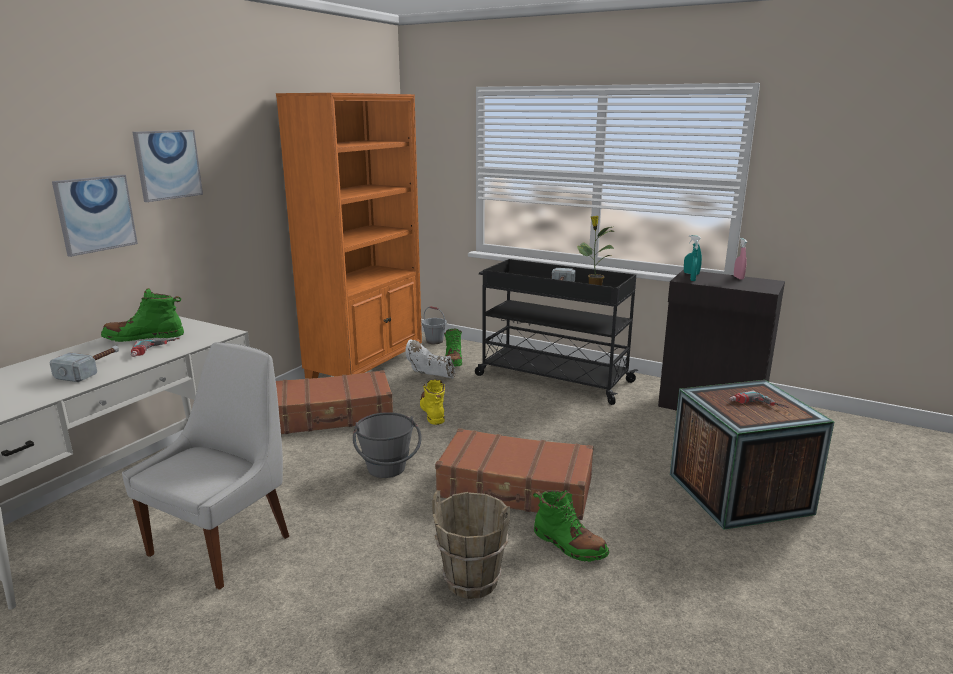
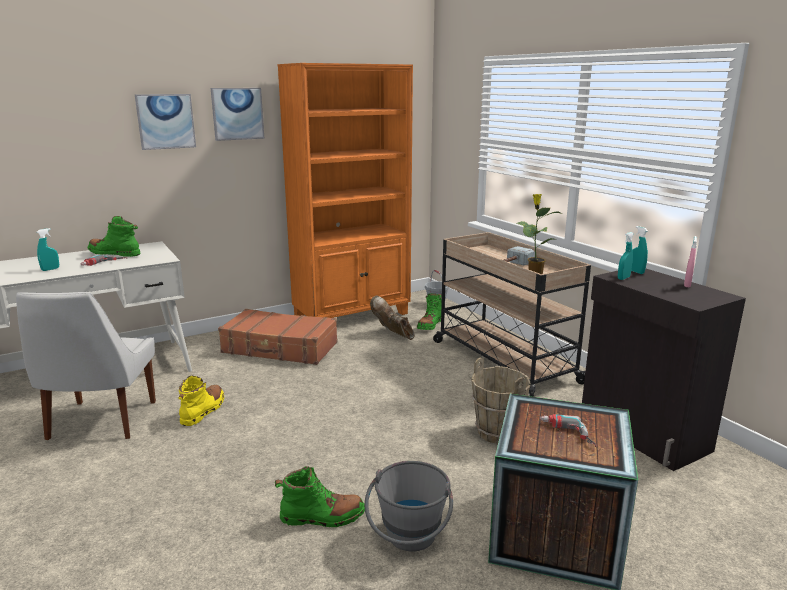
camera: 30 degrees right, 0 degrees up
hammer [49,346,119,382] -> turquoise spray bottle [37,228,59,271]
picture [52,175,138,257] -> picture moved to [211,88,264,141]
white chair [122,342,289,590] -> white chair turned 120 degrees clockwise [16,292,156,440]
grey bucket [353,412,422,478] -> grey bucket moved to [365,461,453,552]
white boot [406,339,455,379] -> brown boot [370,295,415,340]
yellow boot [420,380,445,425] -> yellow boot moved to [178,376,224,426]
brown bucket [432,490,510,599] -> brown bucket moved to [471,358,531,444]
brown suitcase [435,428,594,520] -> none
black cart [475,259,638,405] -> beige cart [433,232,591,397]
green boot [533,490,609,562] -> green boot turned 75 degrees counterclockwise [275,466,365,527]

